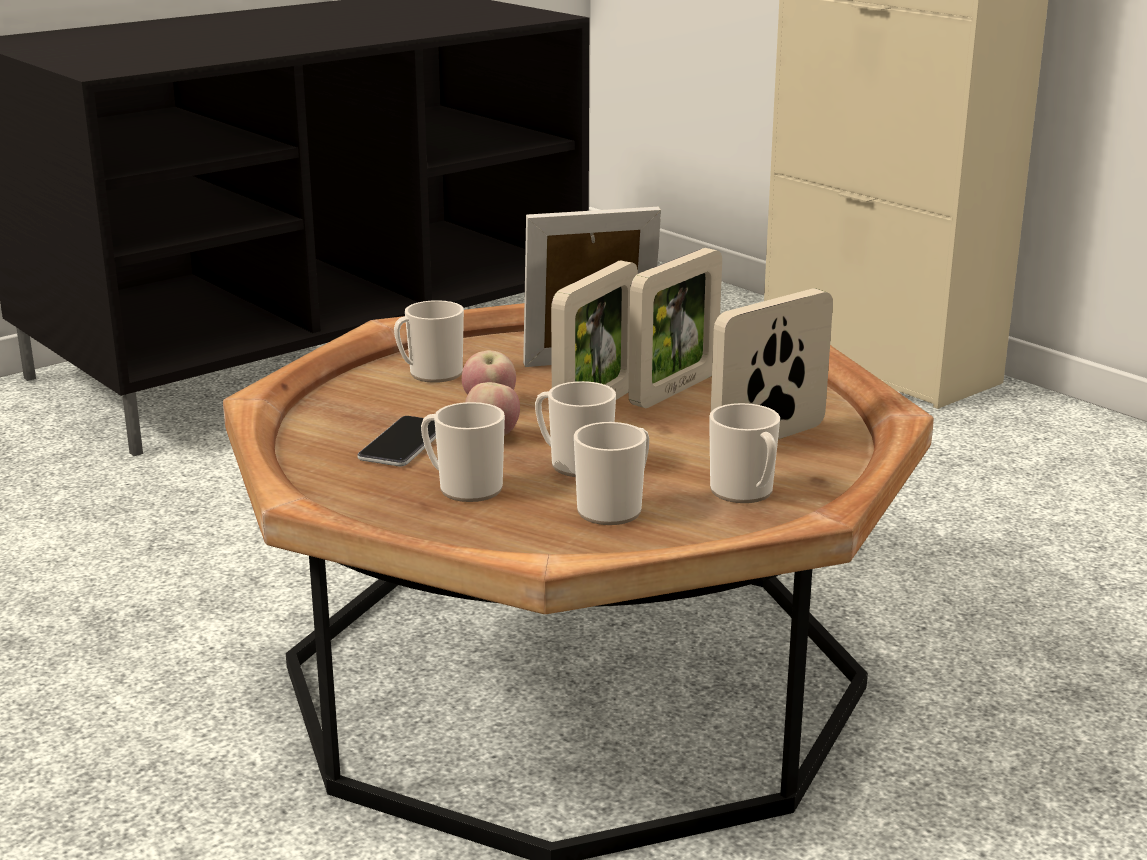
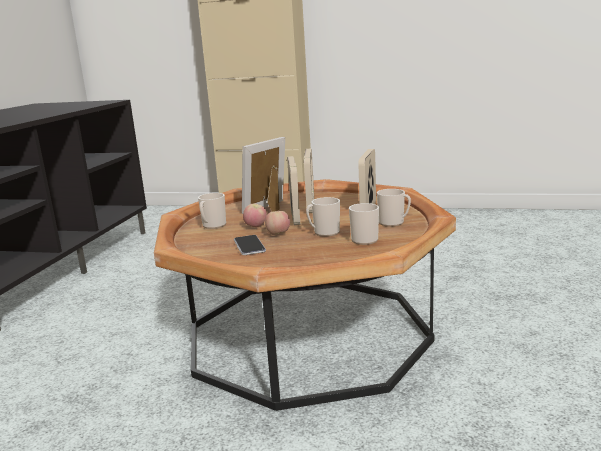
camera: 35 degrees left, 5 degrees down
mug [421,402,505,502] -> none

